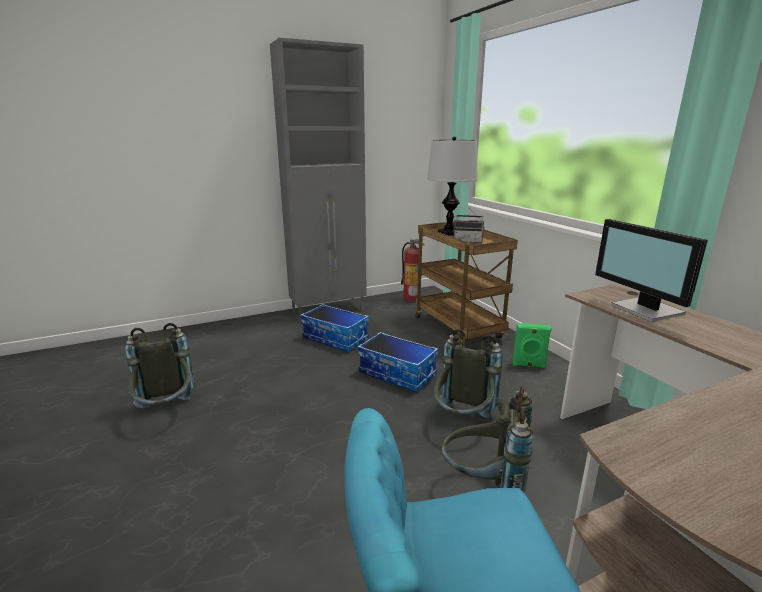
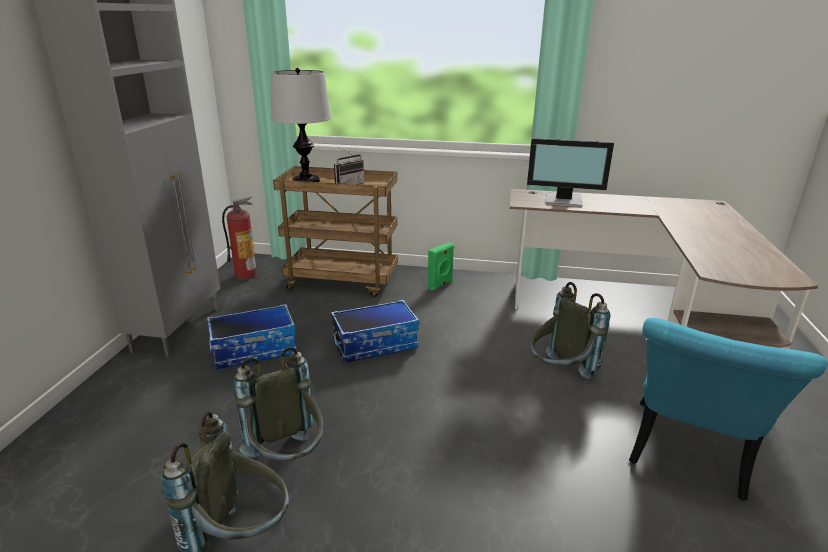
camera: 55 degrees left, 5 degrees up
grey backpack [434,329,503,418] -> grey backpack moved to [233,347,323,461]

